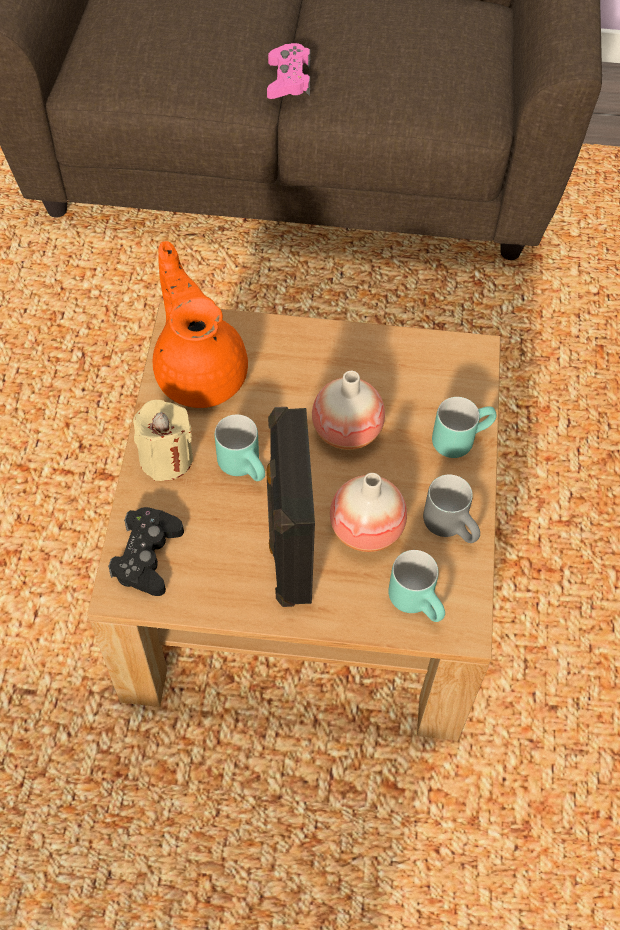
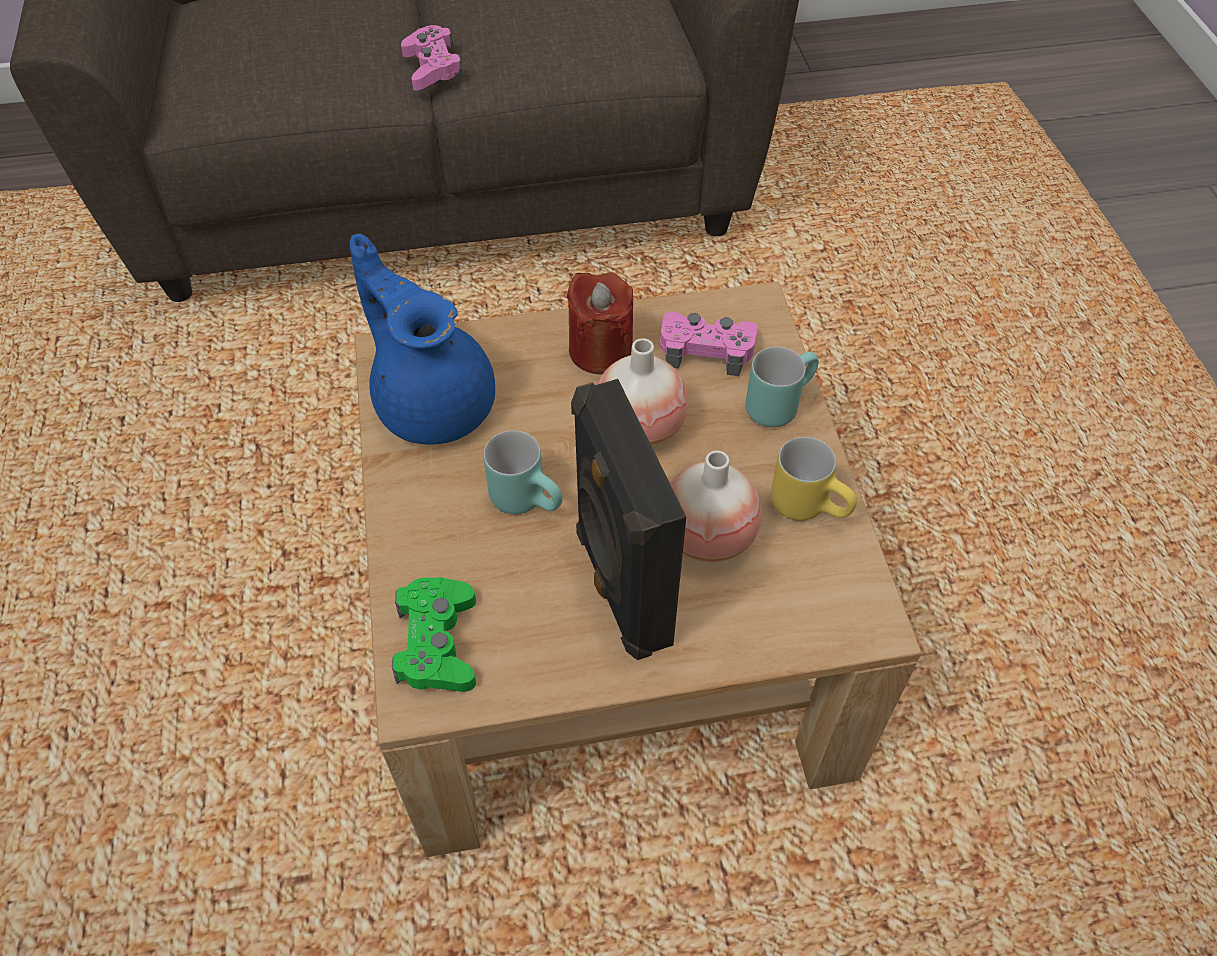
camera: 15 degrees left, 5 degrees down
black game controller [108,507,184,596] -> green game controller [392,577,476,692]
beige candle [133,400,193,481] -> none
orange teapot [153,241,248,408] -> blue teapot [350,233,495,444]
turquoise mug [388,550,445,622] -> none
grey mug [423,474,480,543] -> yellow mug [771,437,857,521]
none -> red candle [566,272,633,375]
none -> pink game controller [660,312,758,376]

